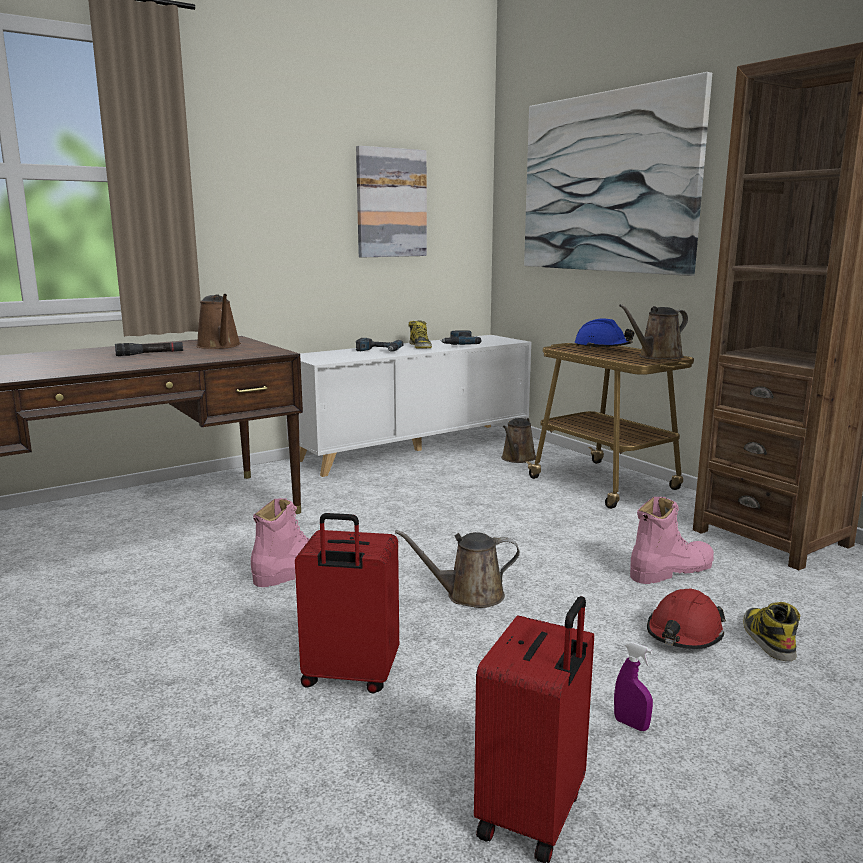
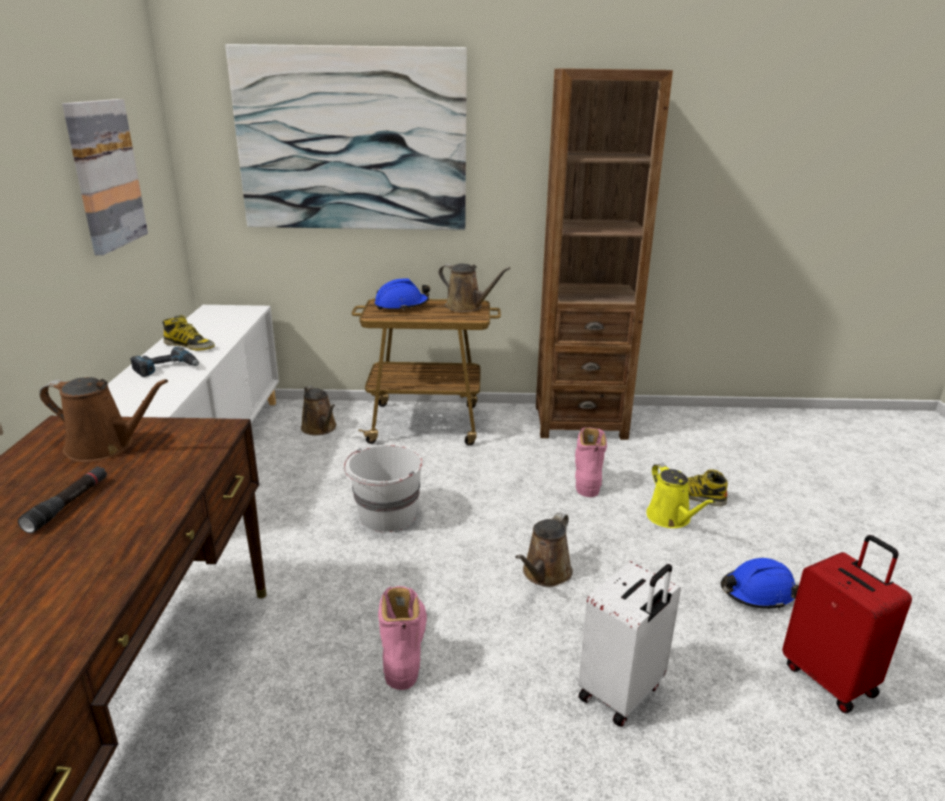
camera: 55 degrees left, 10 degrees up
red suitcase [295,513,399,694] -> white suitcase [578,562,681,727]
power drill [440,330,481,345] -> none
purple spray bottle [614,642,653,731] -> blue hard hat [721,558,799,610]
brown watering can [619,304,688,360] -> brown watering can turned 60 degrees counterclockwise [439,263,511,312]
red hard hat [647,589,726,649] -> yellow watering can [646,463,715,528]
none -> white bucket [344,445,423,532]

